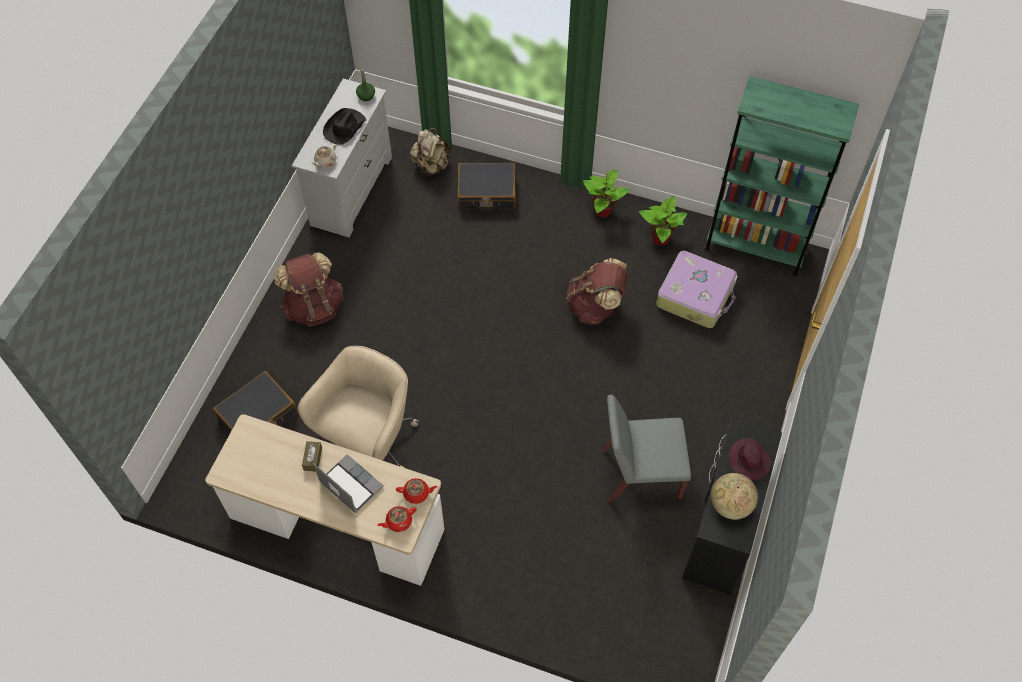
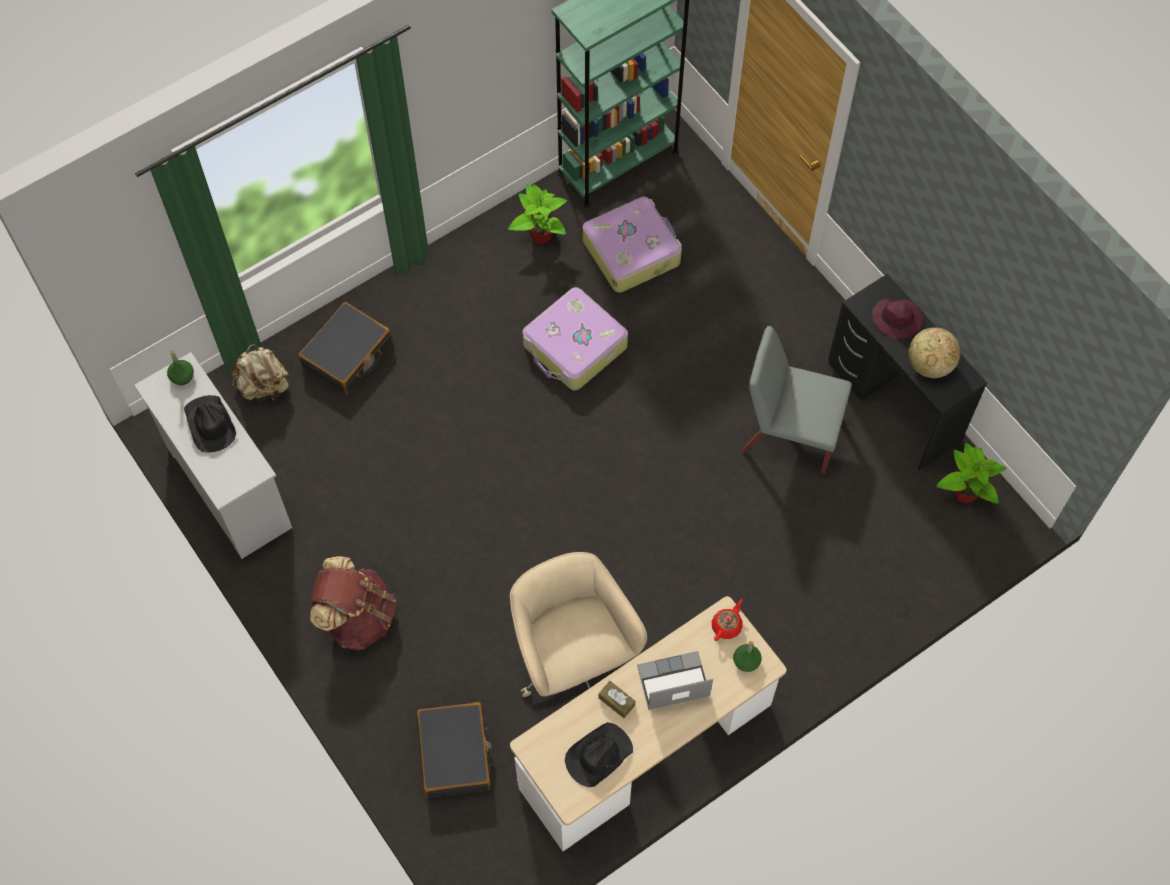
camera: 55 degrees left, 5 degrees up
beige teapot [311,144,336,167] -> none
red teapot [377,506,417,532] -> green bottle [733,641,762,672]
brown backpack [566,258,628,325] -> suitcase [522,287,628,391]
potted plant [583,169,630,218] -> potted plant moved to [936,443,1007,504]
grey chair [603,394,691,503] -> grey chair turned 75 degrees clockwise [741,326,852,474]
none -> black hat [565,722,633,787]

